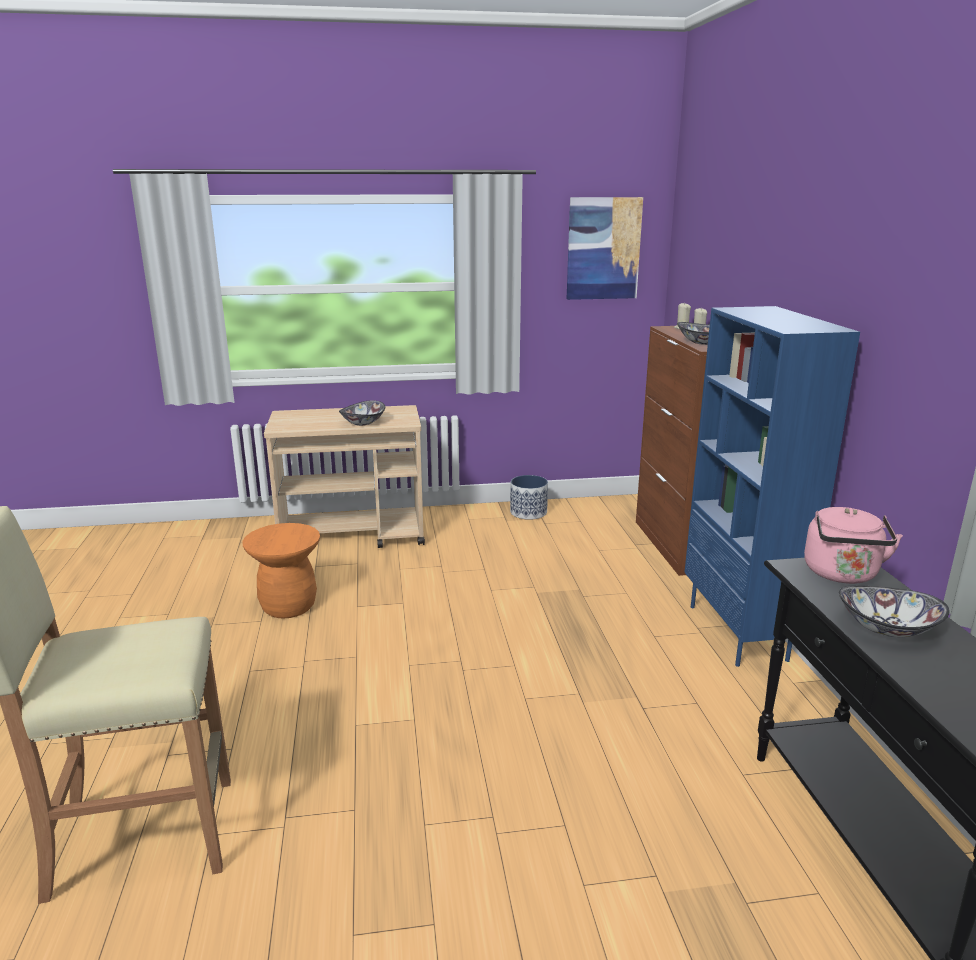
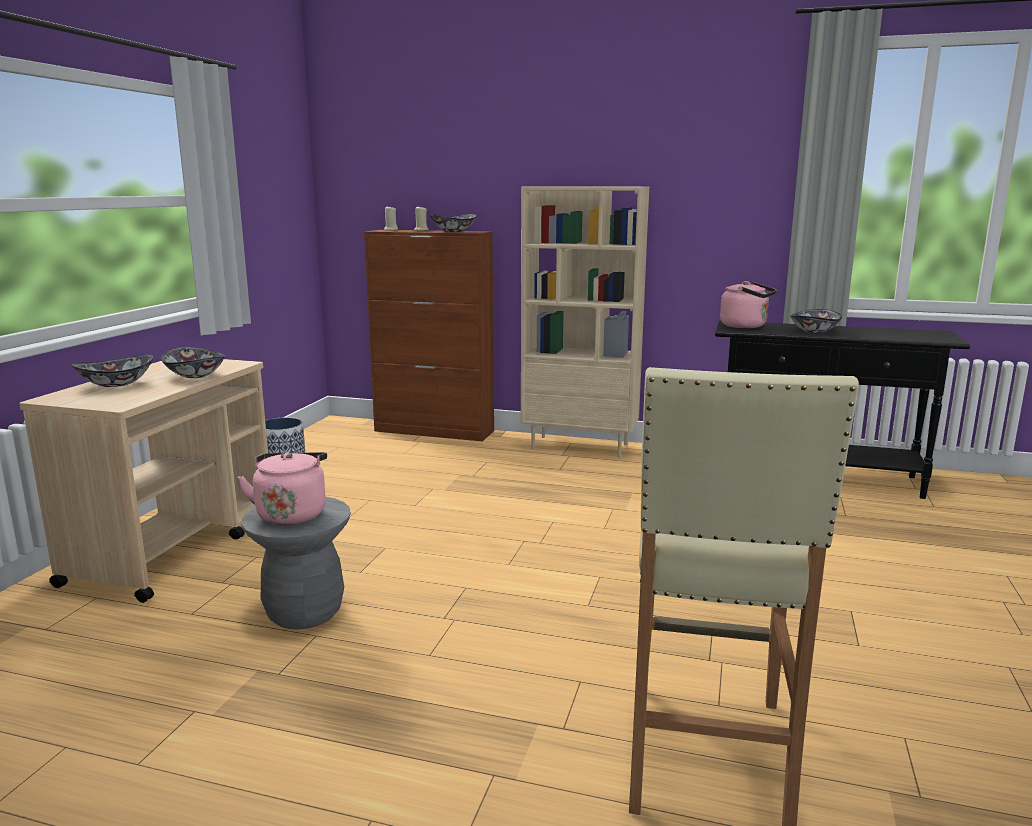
camera: 65 degrees left, 5 degrees down
orange stool [242,523,320,619] -> grey stool [242,497,351,629]
picture [567,197,643,300] -> none
blue bookcase [684,306,860,667] -> beige bookcase [521,186,649,458]
none -> bowl [71,355,154,387]
none -> pink kettle [238,452,327,525]

